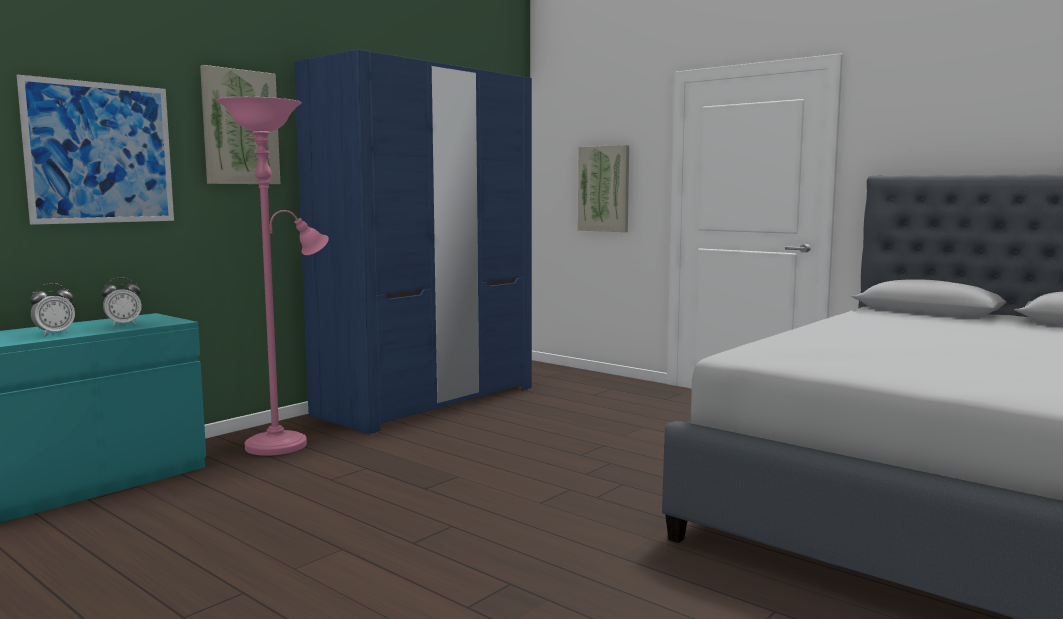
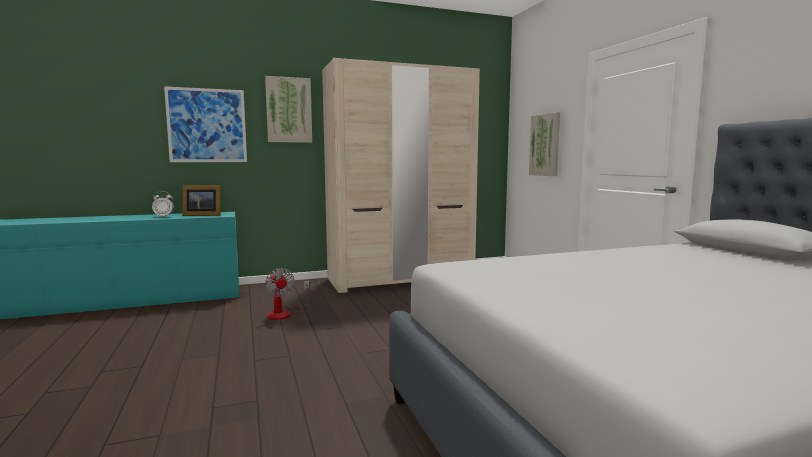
camera: 30 degrees right, 0 degrees up
alarm clock [101,278,142,326] -> picture frame [182,185,221,216]
pink floor lamp [216,97,329,456] -> none
blue wardrobe [294,49,532,434] -> beige wardrobe [322,58,480,293]
none -> fan [265,268,309,320]

